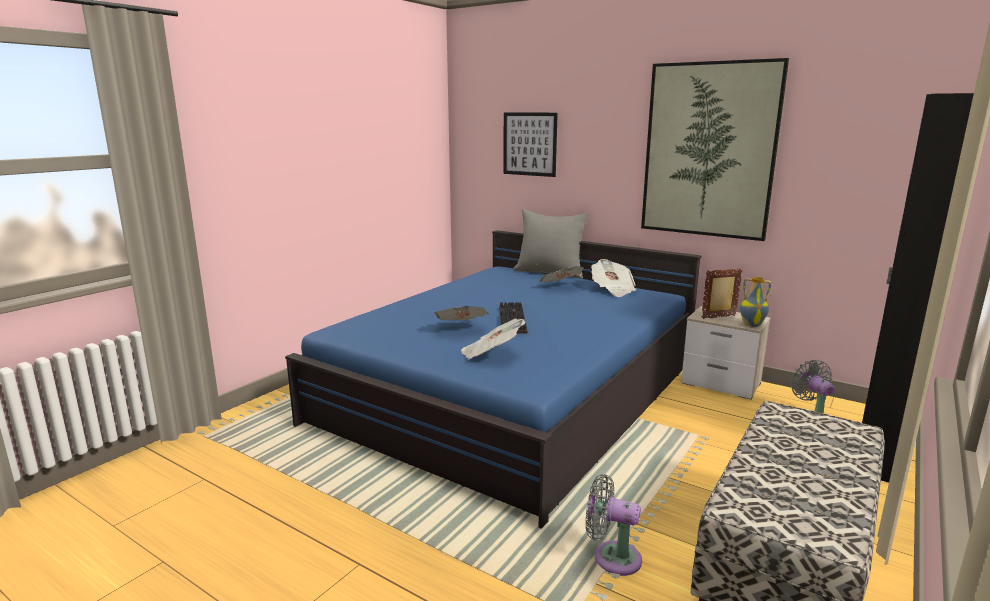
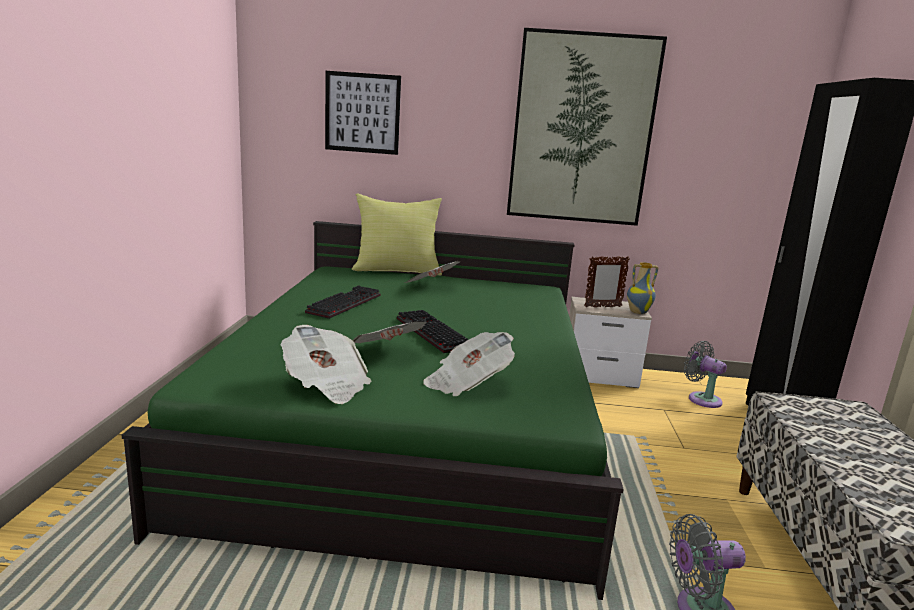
camera: 30 degrees left, 0 degrees up
blue bed [285,230,701,529] -> green bed [122,221,624,600]
grey pillow [513,209,589,279] -> yellow pillow [352,193,442,275]
newspaper [591,259,636,297] -> newspaper moved to [281,325,371,404]
picture frame [702,269,742,319] -> picture frame turned 150 degrees counterclockwise [584,256,629,307]
none -> keyboard [305,285,380,319]

